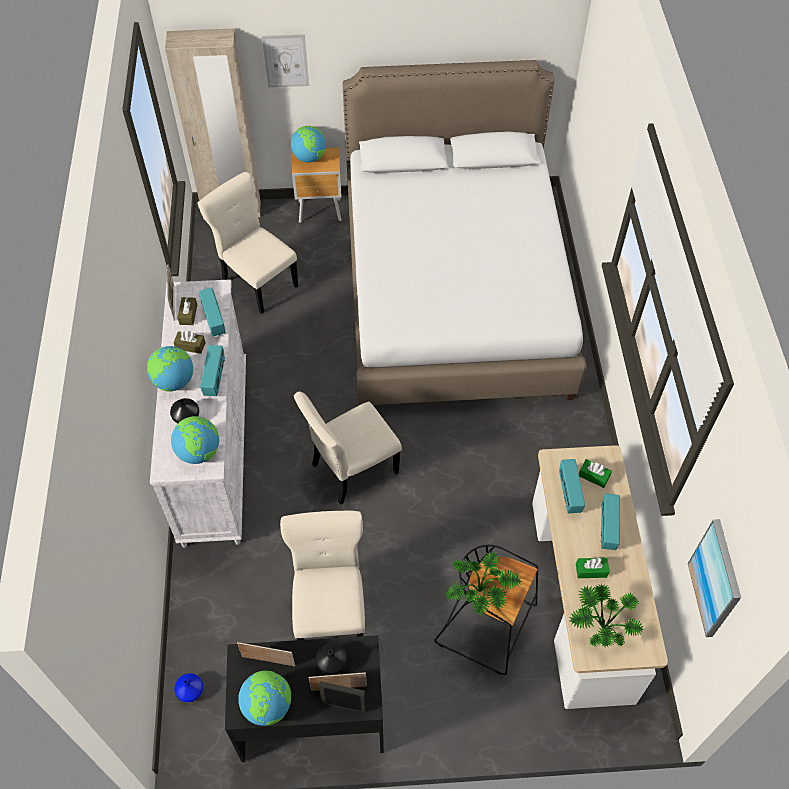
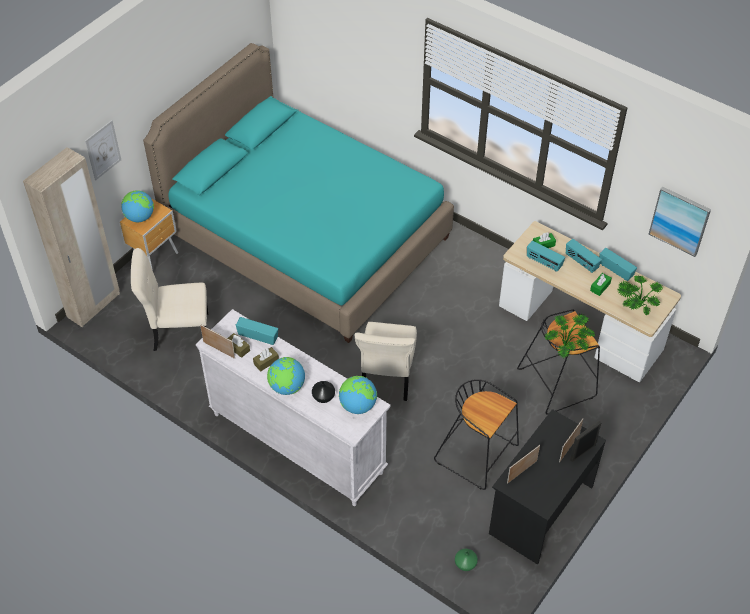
camera: 50 degrees left, 5 degrees down
blue vase [174,673,203,702] -> green vase [455,549,478,571]
radio [200,345,225,396] -> radio moved to [599,248,637,281]
globe [238,670,291,726] -> none
beige chair [280,511,365,640] -> black stool [434,379,519,490]
black vase [316,643,347,675] -> none
white bed [342,60,587,405] -> turquoise bed [143,43,454,343]

